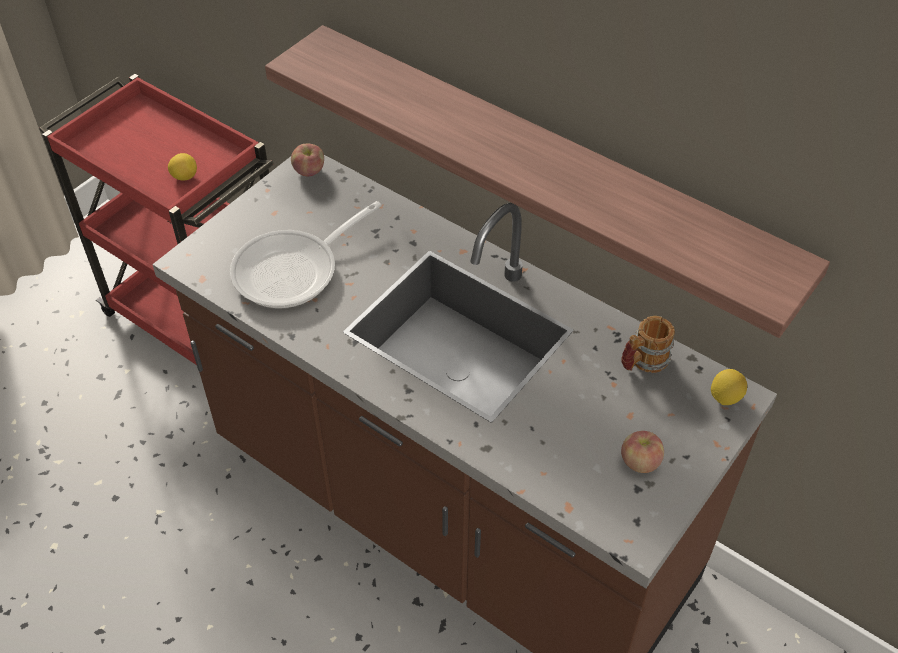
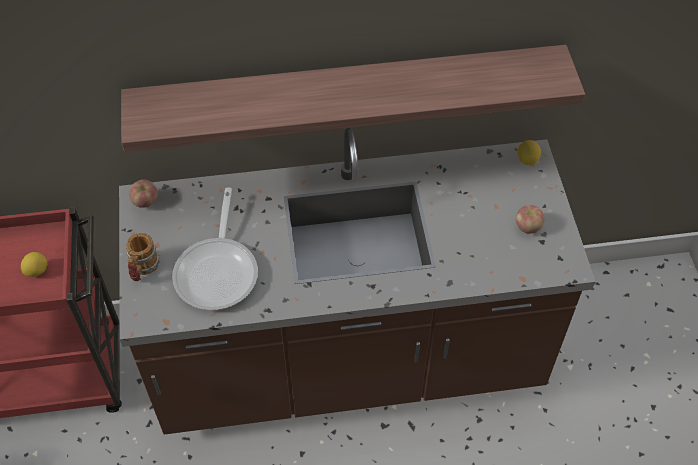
camera: 45 degrees left, 5 degrees up
mug [621,316,675,373] -> mug moved to [126,233,160,281]

